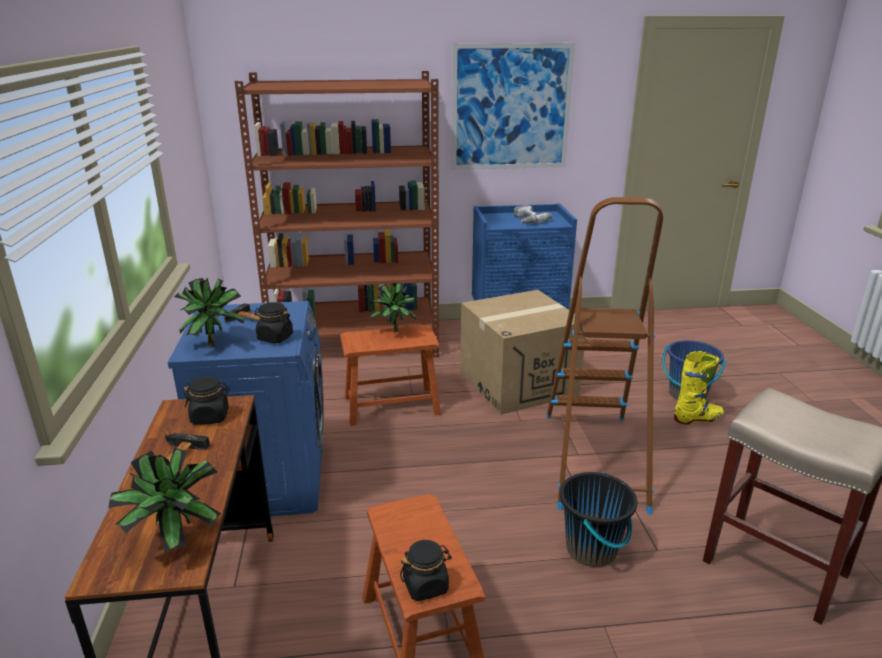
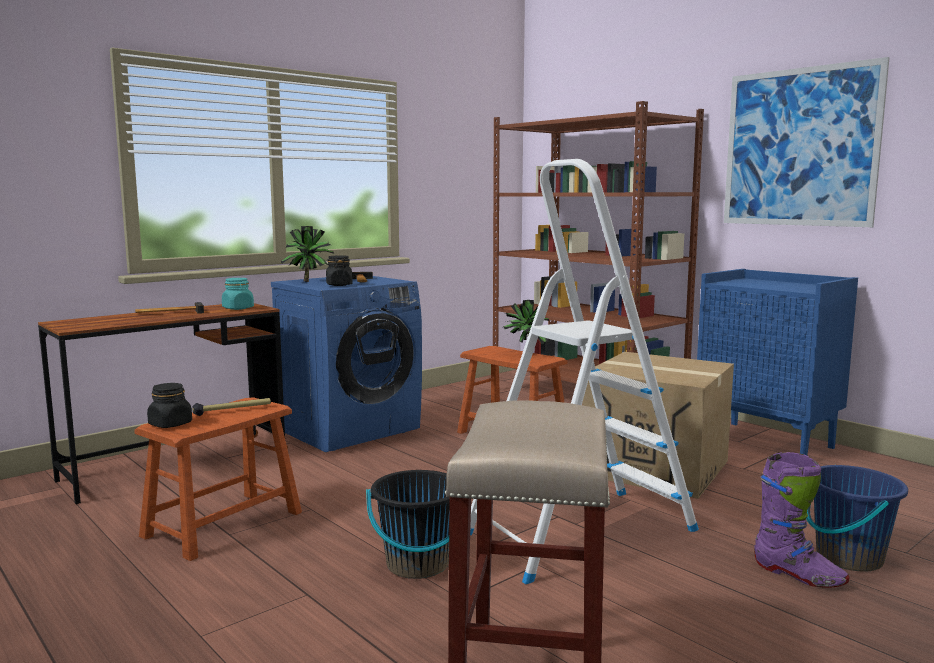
camera: 55 degrees right, 15 degrees down
potted plant [108,448,221,553] -> none
black jar [184,376,230,425] -> turquoise jar [222,278,254,310]
power drill [514,205,552,224] -> none
brown step ladder [546,197,663,514] -> white step ladder [470,159,699,584]
yellow boot [674,351,724,424] -> purple boot [754,452,850,588]
none -> hammer [192,398,271,416]

